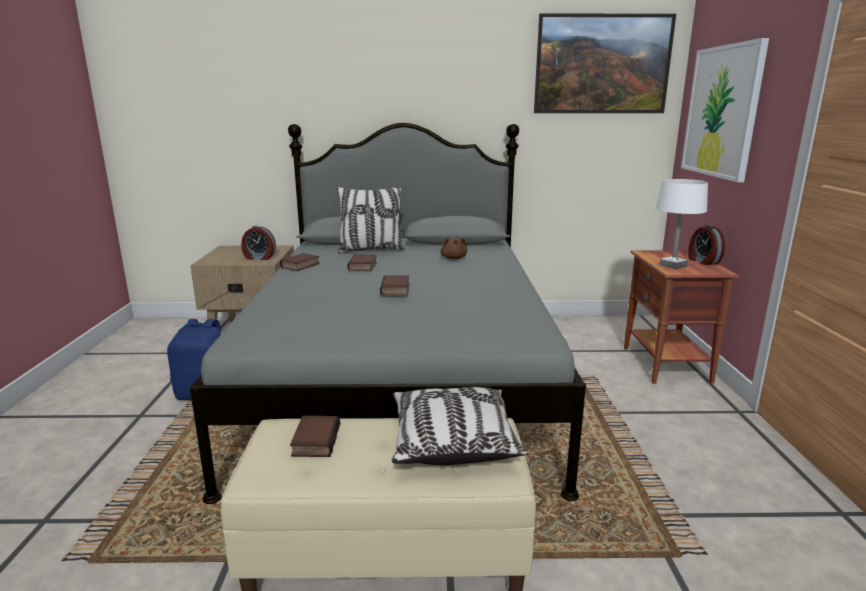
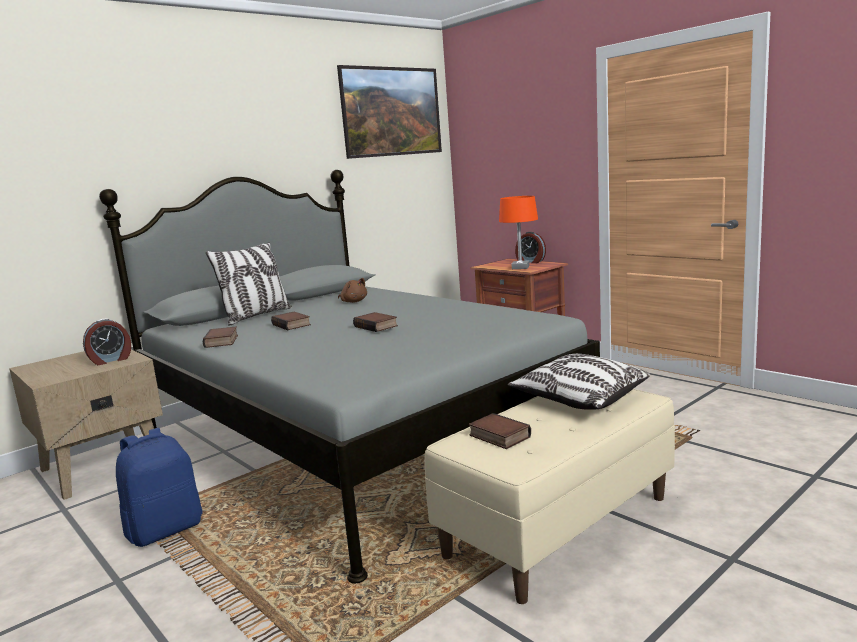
camera: 40 degrees left, 5 degrees down
white table lamp [656,179,708,269] -> orange table lamp [499,196,538,269]
picture [681,38,769,182] -> none

